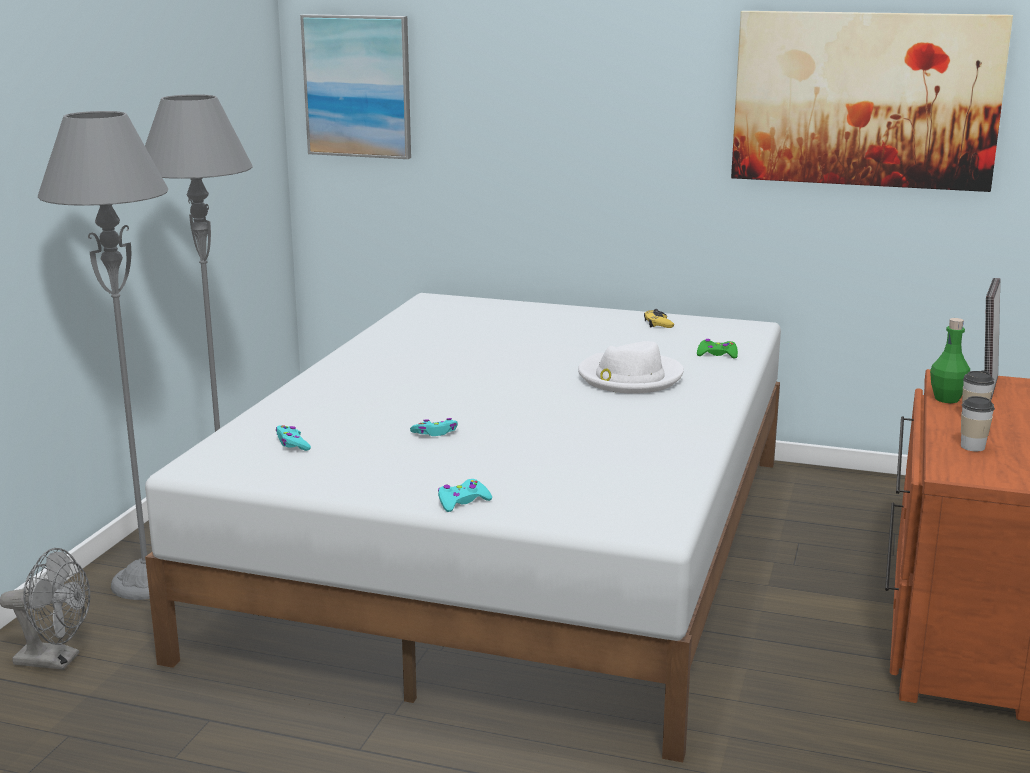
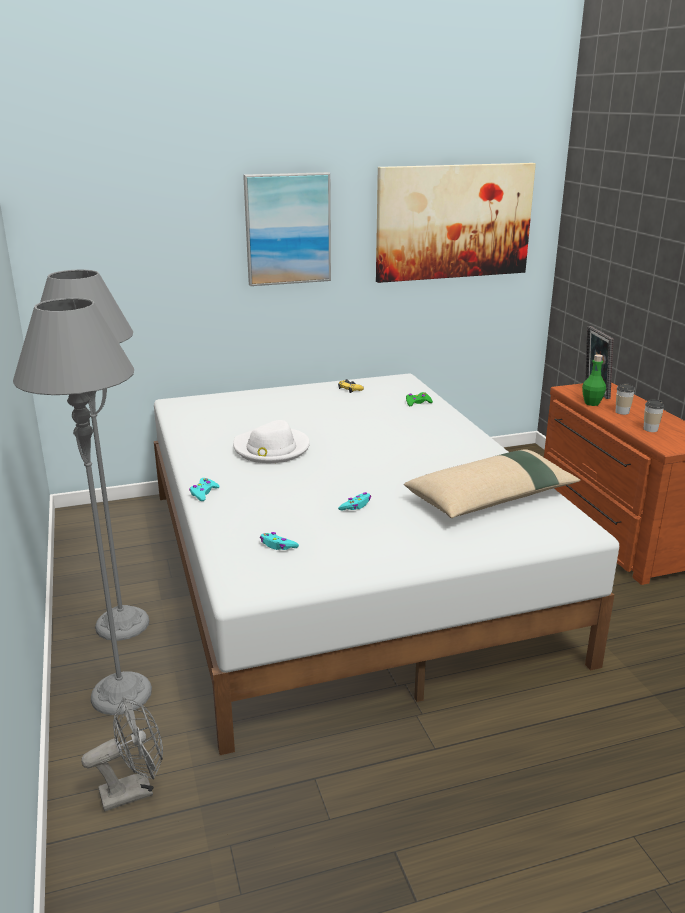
camera: 35 degrees left, 5 degrees up
picture [300,14,411,159] -> picture moved to [243,172,331,286]
turquoise game controller [438,479,492,512] -> turquoise game controller moved to [189,478,220,501]
white hat [578,341,684,394] -> white hat moved to [233,420,310,463]
none -> beige pillow [404,449,581,518]

